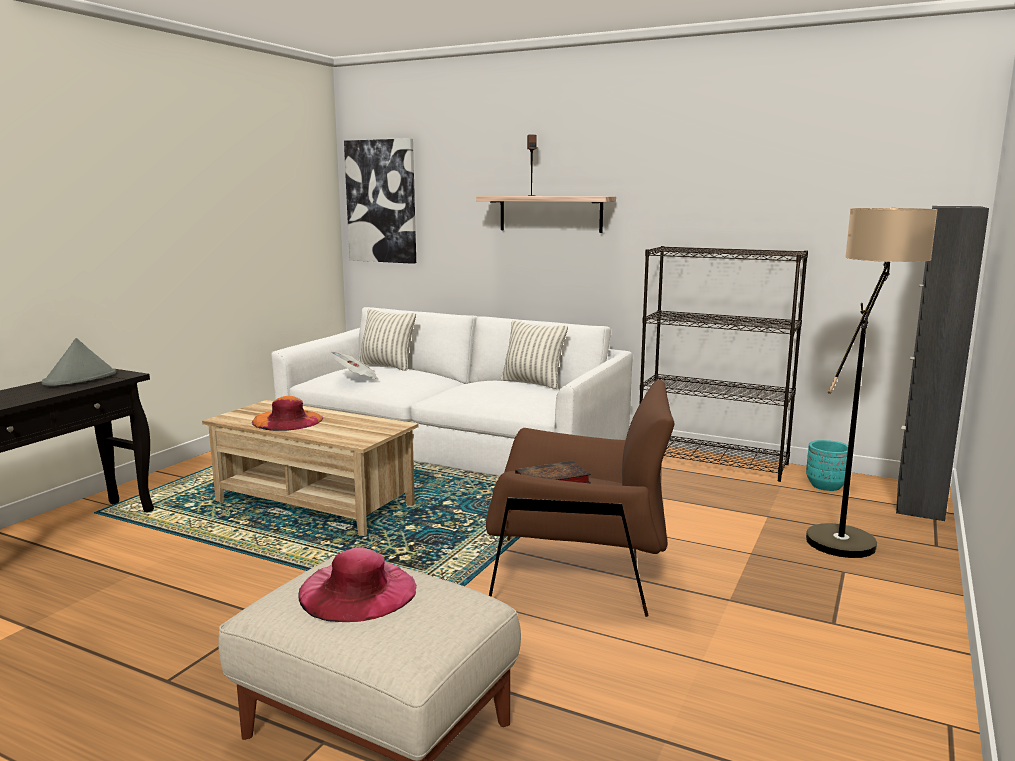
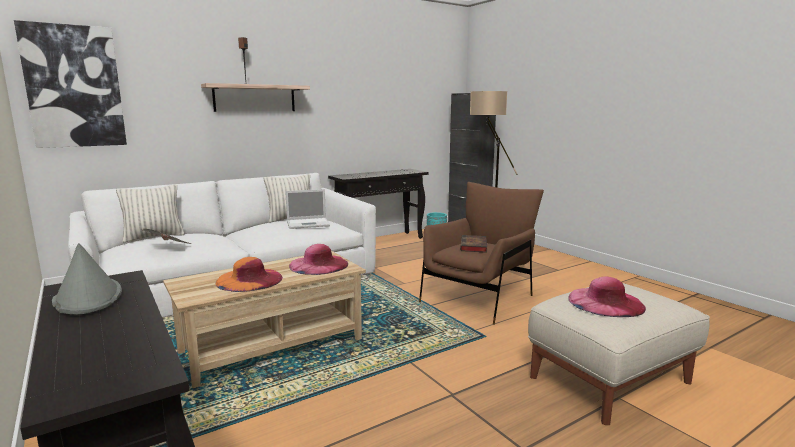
camera: 60 degrees left, 0 degrees up
black bookcase [639,246,808,482] -> black console table [328,169,428,239]
none -> laptop [285,189,330,229]
none -> pink hat [289,244,348,275]

